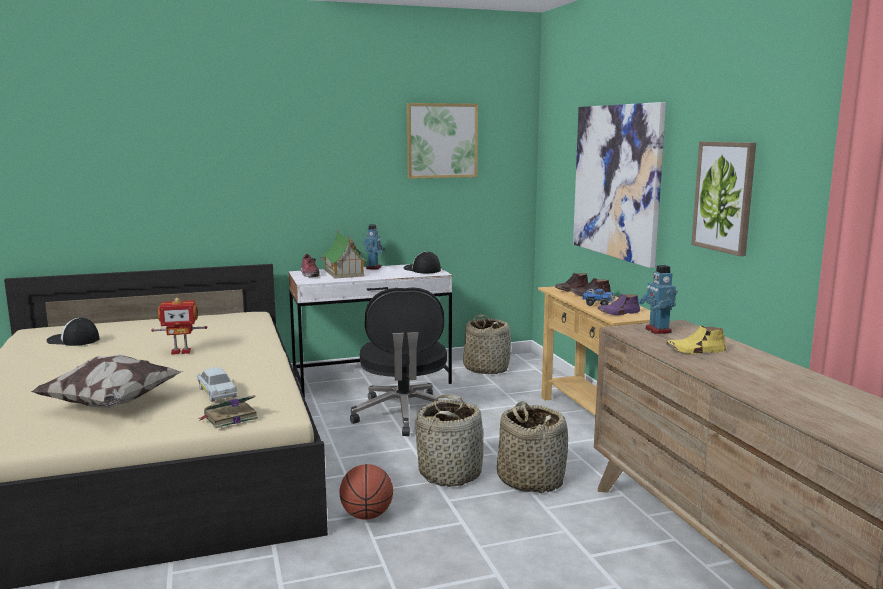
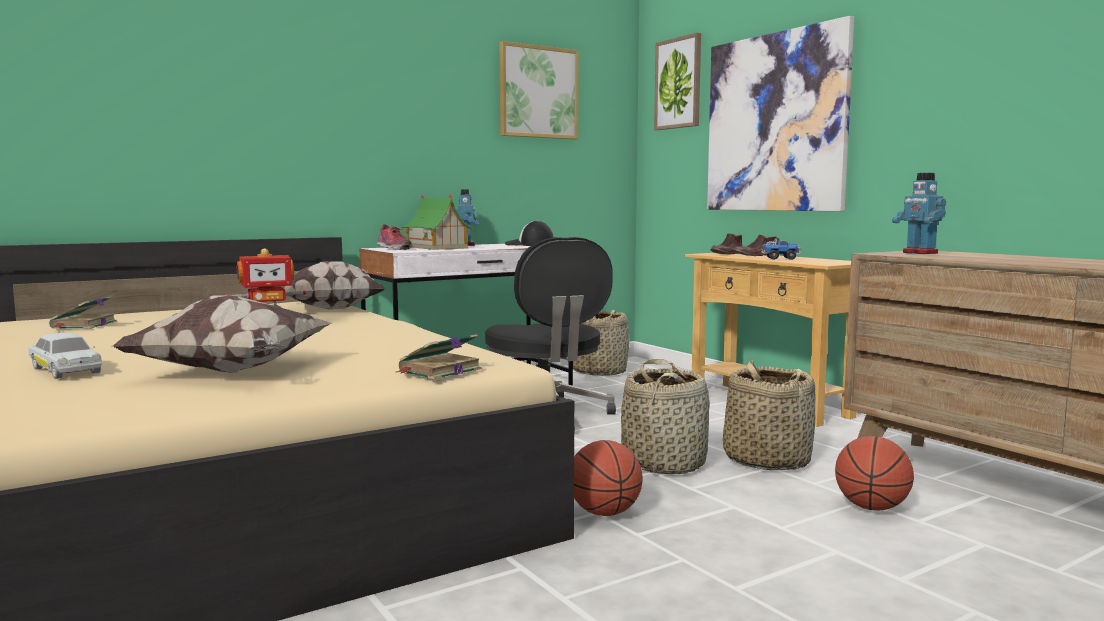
camera: 15 degrees left, 5 degrees down
cap [46,318,99,346] -> book [49,296,117,329]
white toy car [197,367,237,402] -> white toy car moved to [28,333,102,379]
purple shoe [597,293,640,315] -> none
yellow shoe [666,326,726,354] -> none
picture [691,141,756,256] -> picture moved to [654,33,701,130]
none -> pillow [284,261,386,309]
none -> basketball [835,436,914,511]

